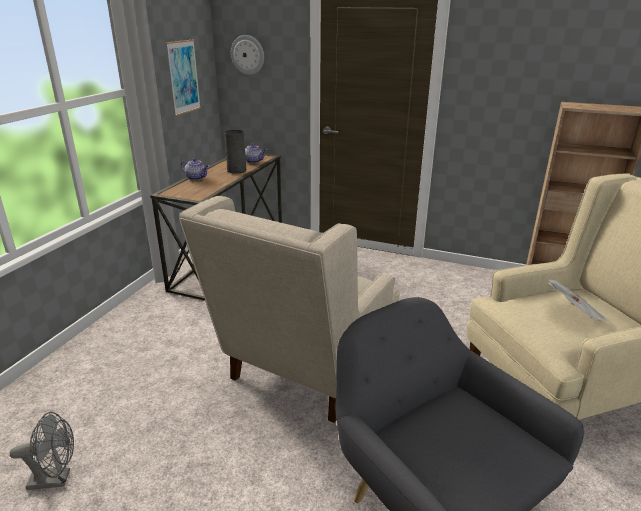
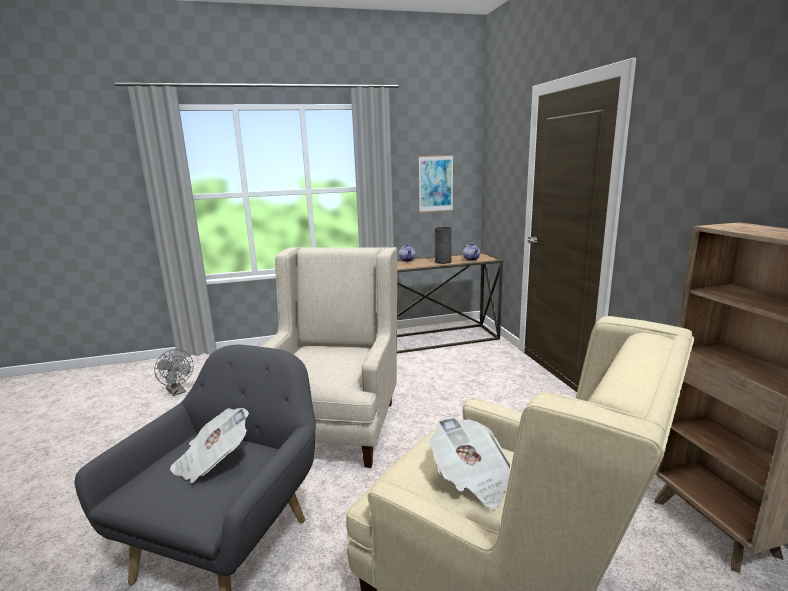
camera: 55 degrees right, 10 degrees down
beige armchair [179,196,400,423] -> beige armchair turned 105 degrees clockwise [262,247,397,468]
wall clock [231,35,264,75] -> none
none -> newspaper [170,408,249,483]

